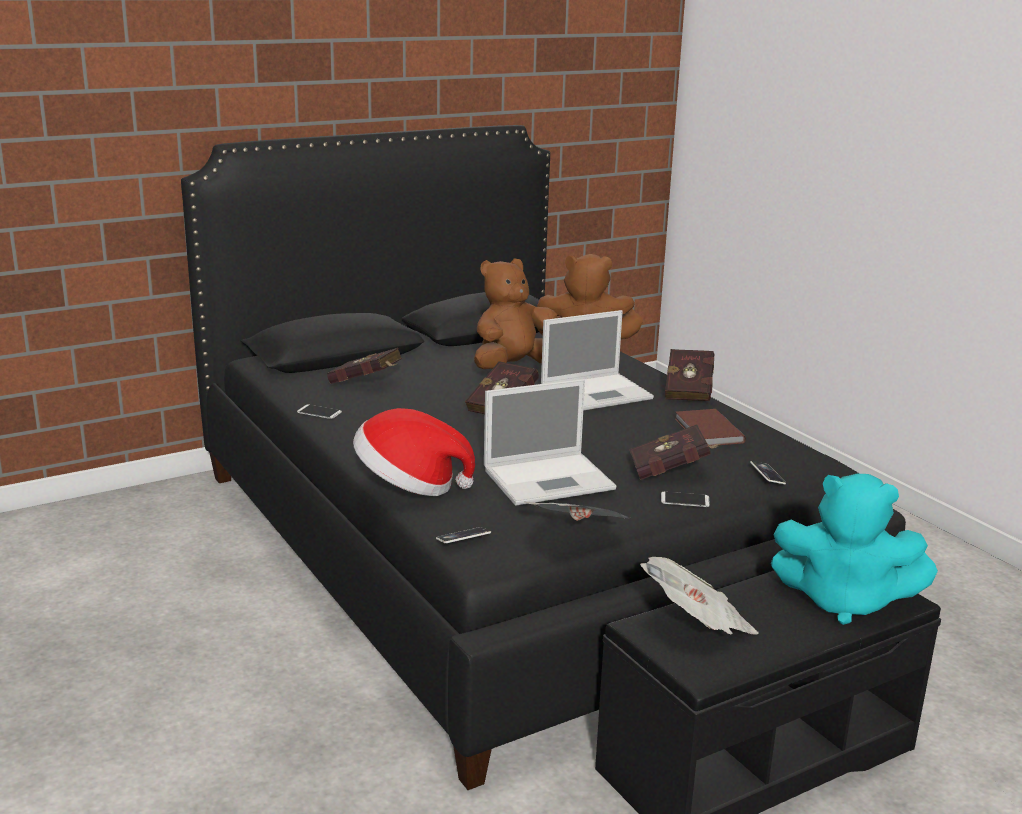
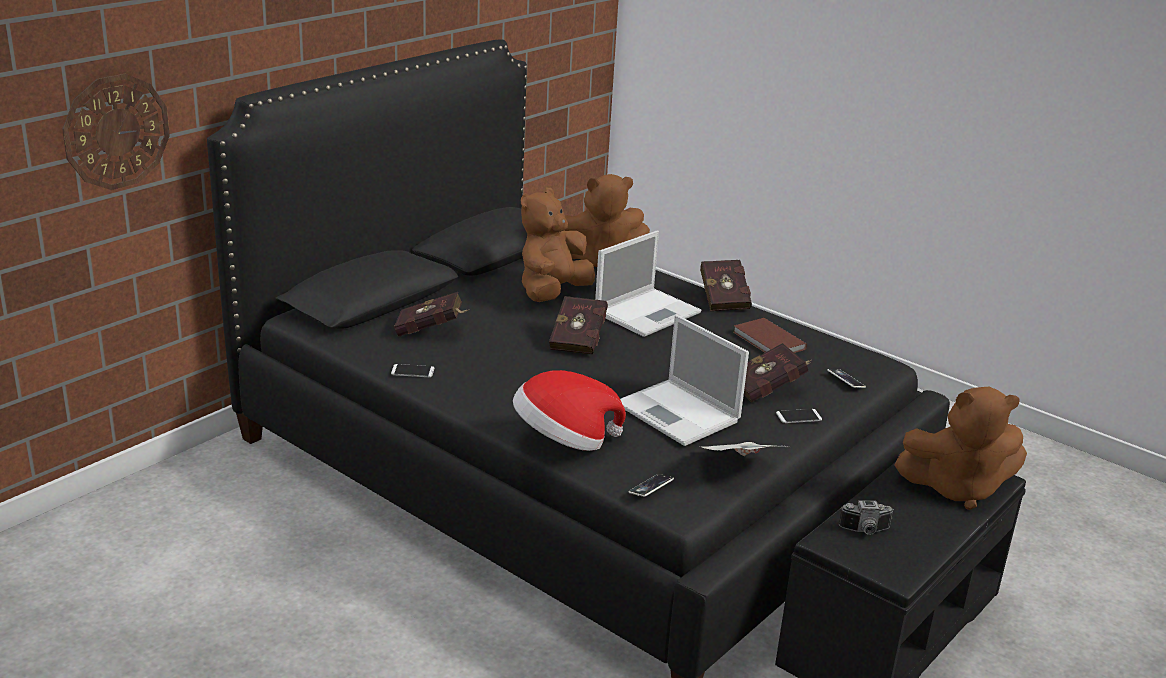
camera: 20 degrees left, 5 degrees up
laptop [484,379,616,506] -> laptop turned 90 degrees clockwise [620,315,749,446]
newspaper [640,557,759,635] -> camera [839,500,894,535]
turquoise plush toy [771,474,938,625] -> brown plush toy [895,387,1027,510]
none -> wall clock [62,74,170,190]

